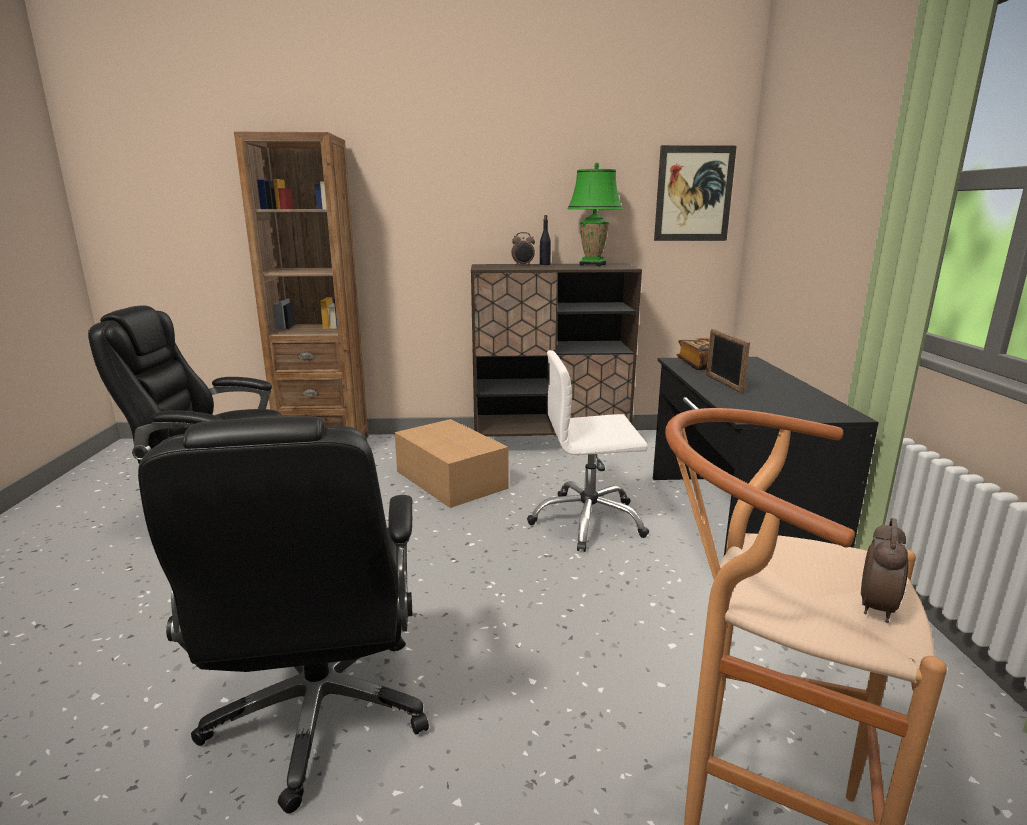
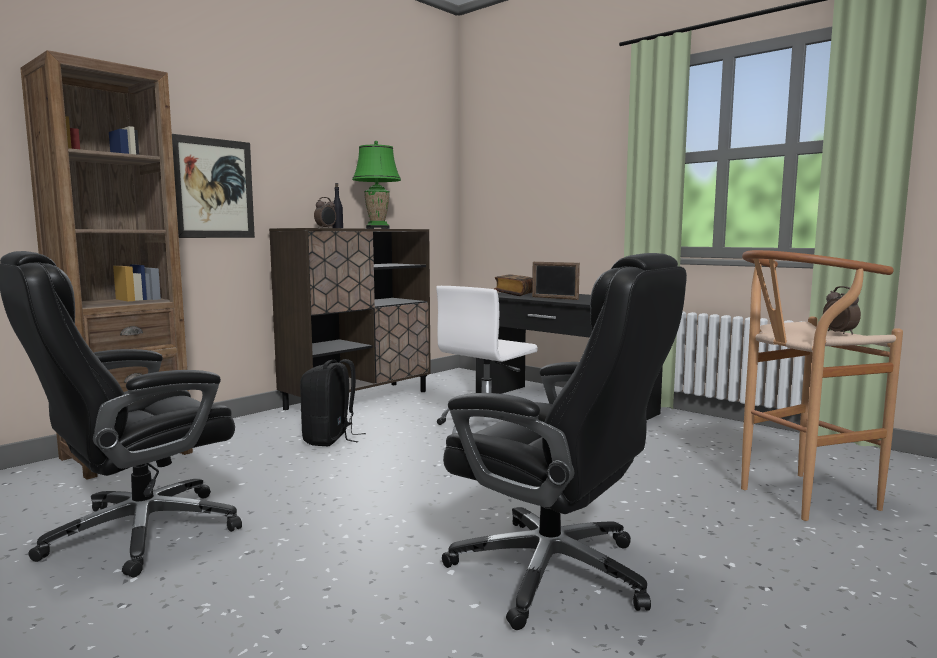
camera: 45 degrees left, 10 degrees down
cardboard box [395,419,509,508] -> black backpack [300,359,366,446]
picture [654,145,737,241] -> picture moved to [172,134,255,238]

